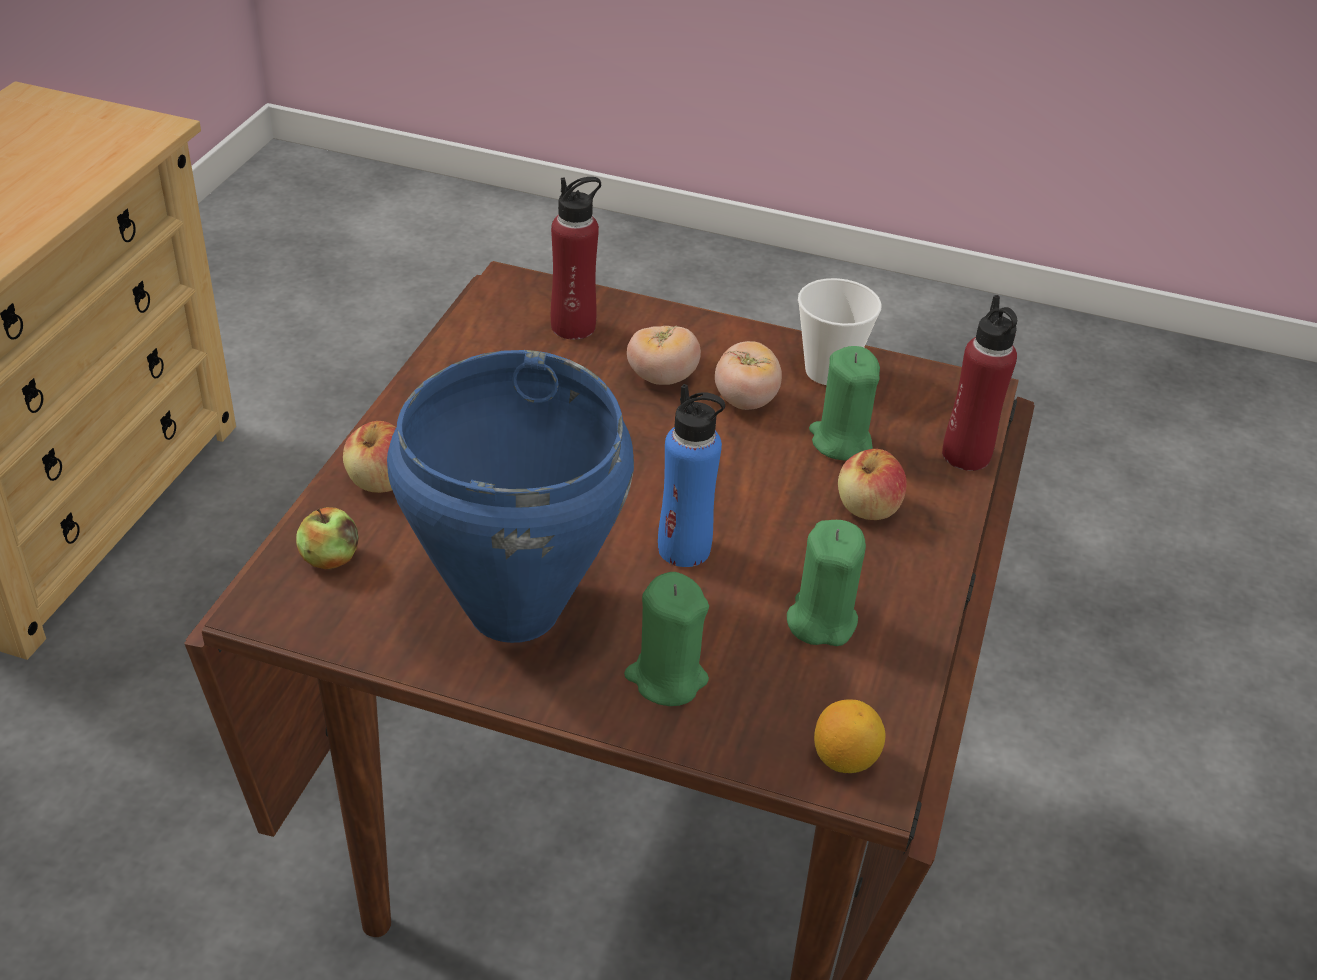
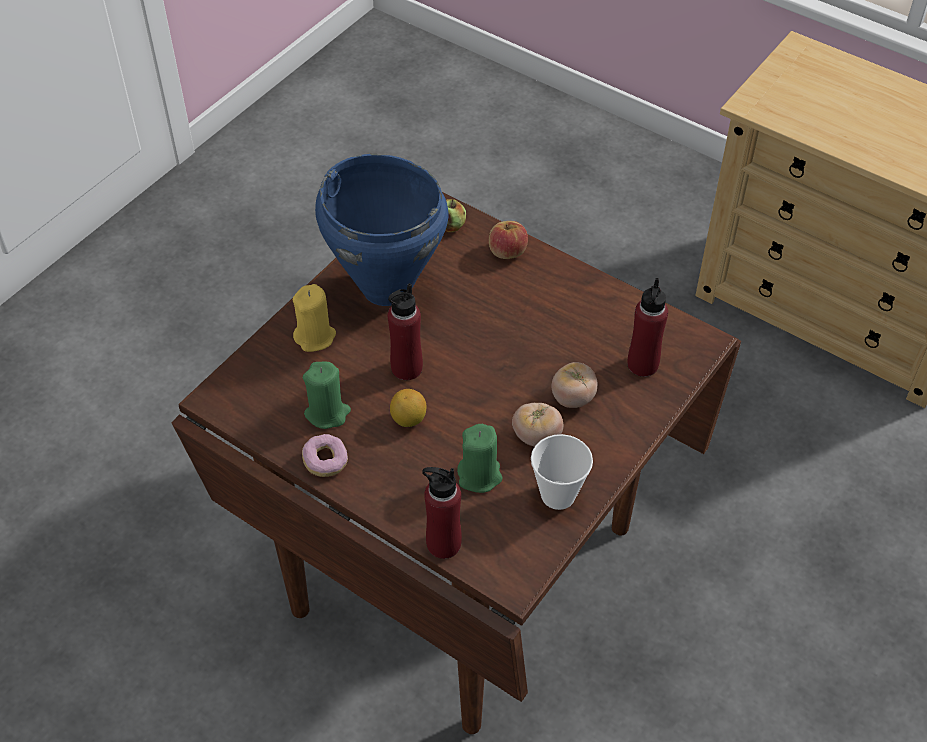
camera: 110 degrees right, 10 degrees up
green candle [624,572,709,706] -> yellow candle [293,284,336,352]
blue bottle [658,384,725,567] -> red bottle [388,283,423,380]
lemon [814,699,885,773] -> lemon moved to [390,389,426,427]
apple [838,449,907,520] -> none
none -> donut [302,434,348,477]

